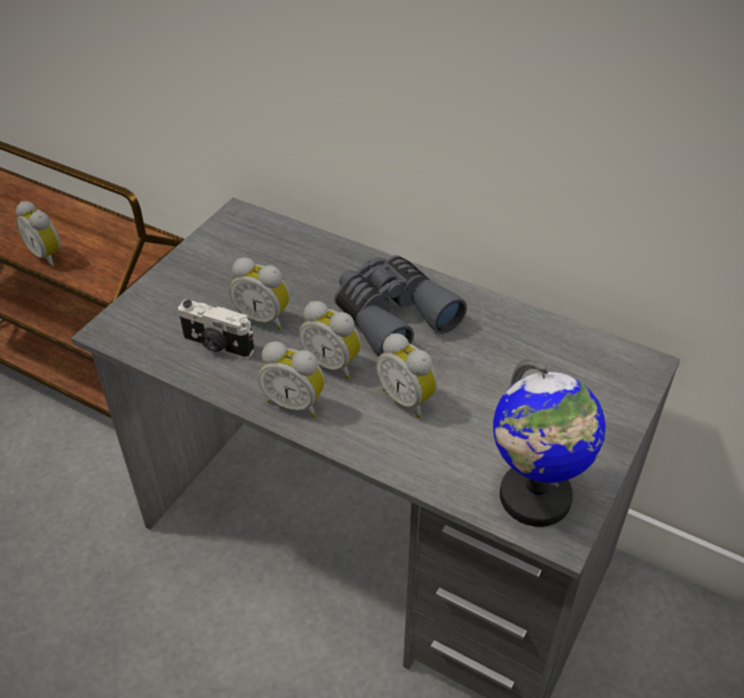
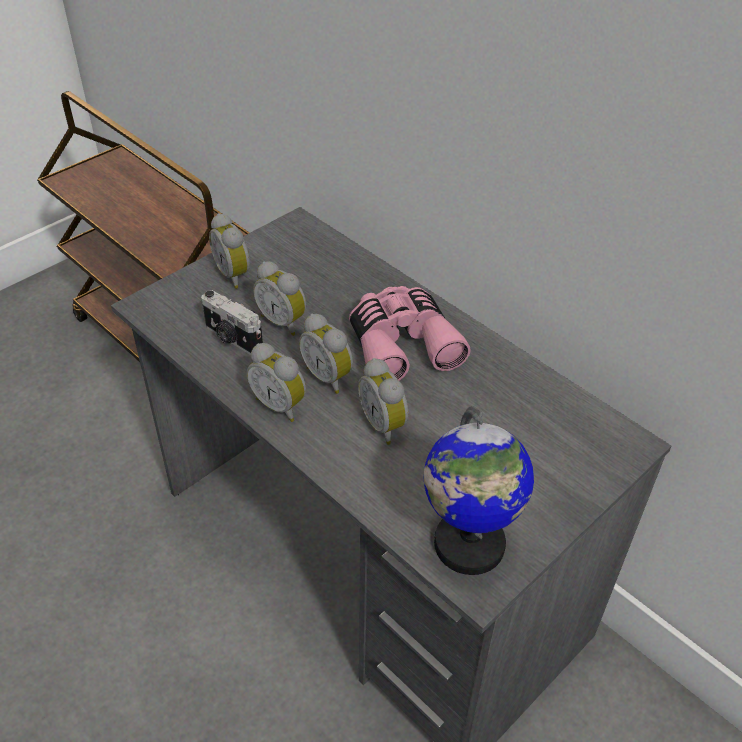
camera: 15 degrees right, 0 degrees up
alarm clock [16,201,61,267] -> alarm clock moved to [209,213,250,289]
grey binoculars [335,255,467,356] -> pink binoculars [349,286,471,381]

